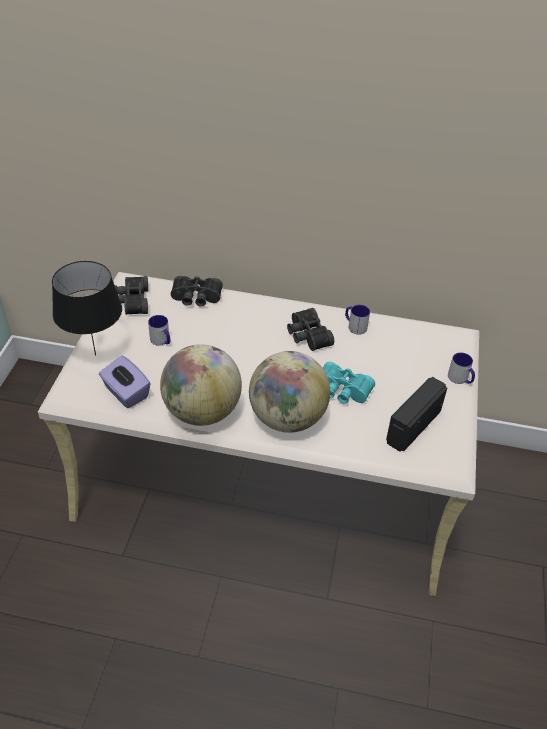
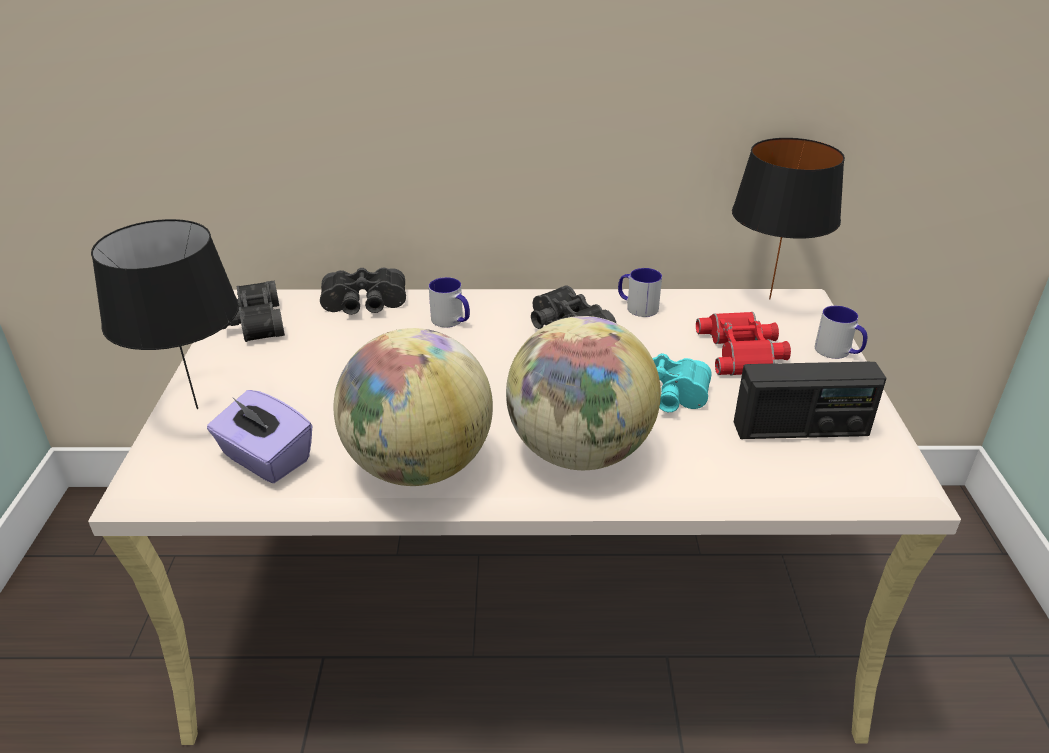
camera: 10 degrees left, 10 degrees down
mug [148,315,171,346] -> mug moved to [429,277,470,327]
radio [386,377,447,452] -> radio turned 120 degrees counterclockwise [734,362,886,439]
none -> red binoculars [696,312,791,375]
none -> black table lamp [732,138,845,299]

